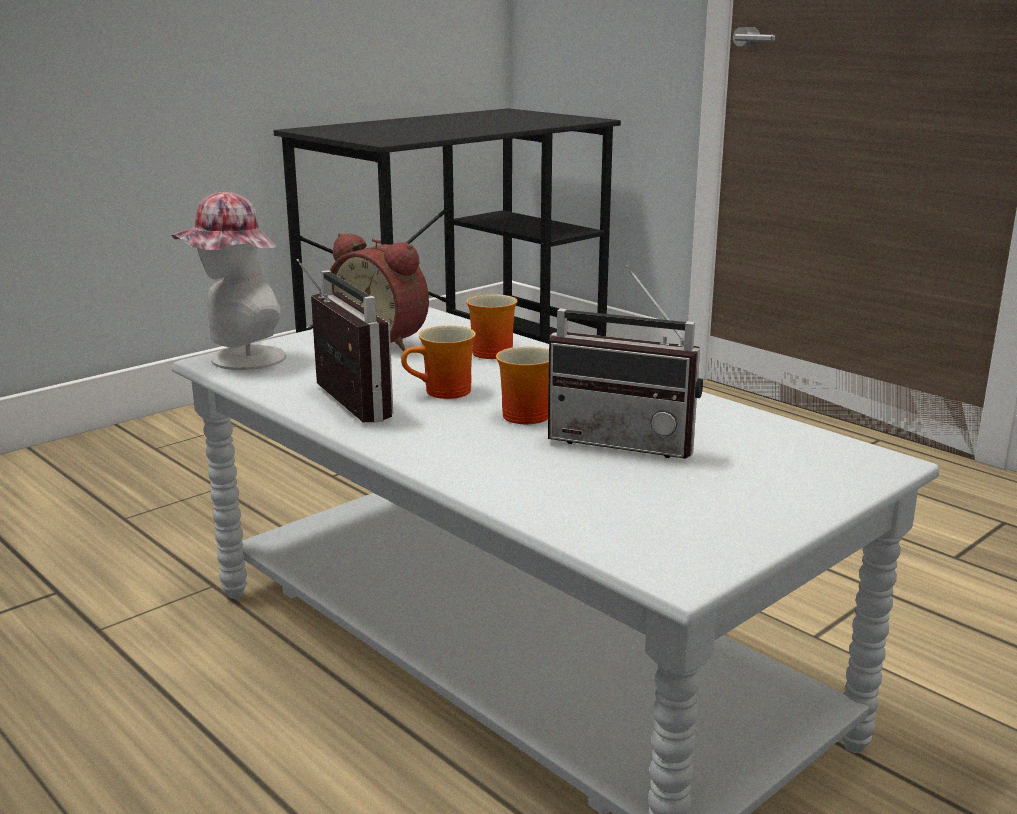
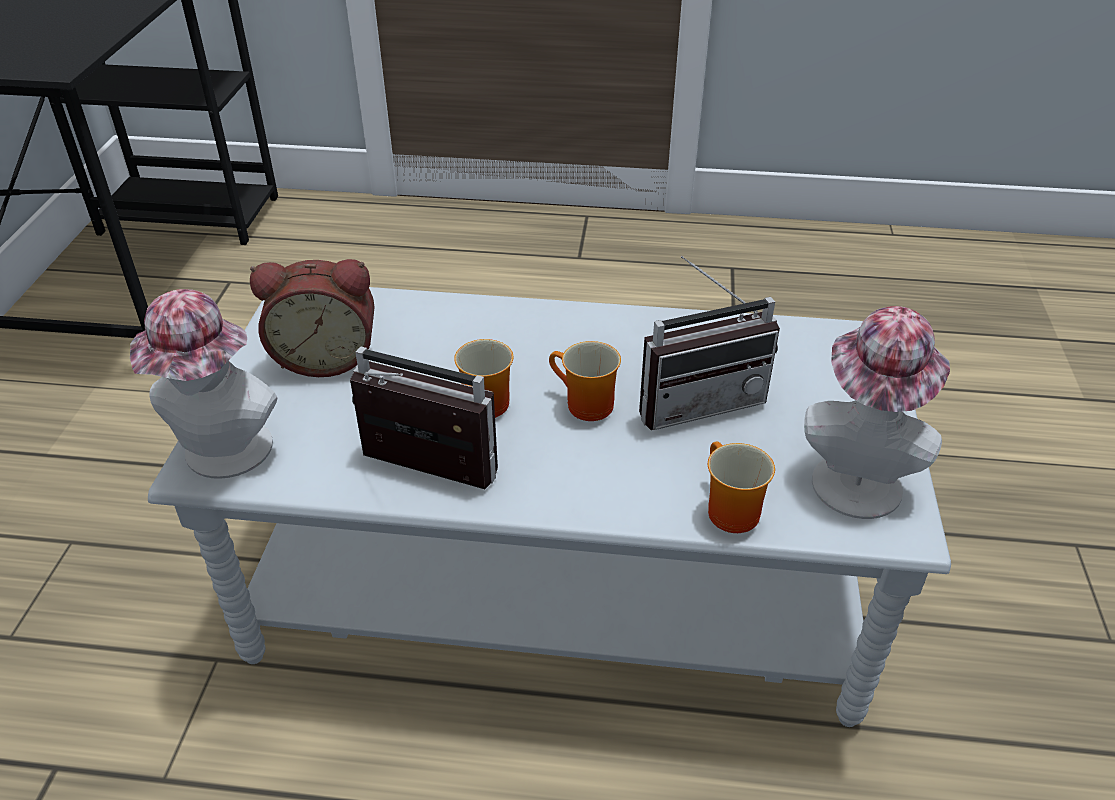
camera: 40 degrees left, 20 degrees up
mug [466,294,518,359] -> mug moved to [708,441,775,533]
none -> hat [804,306,950,519]

